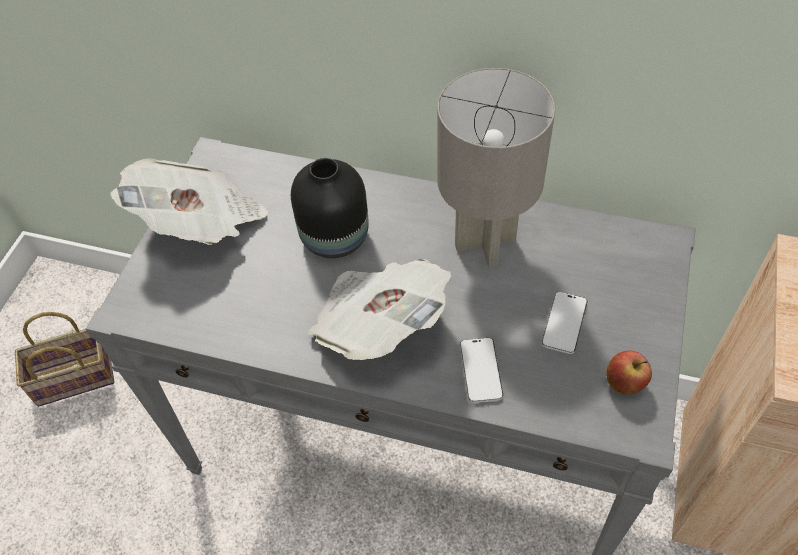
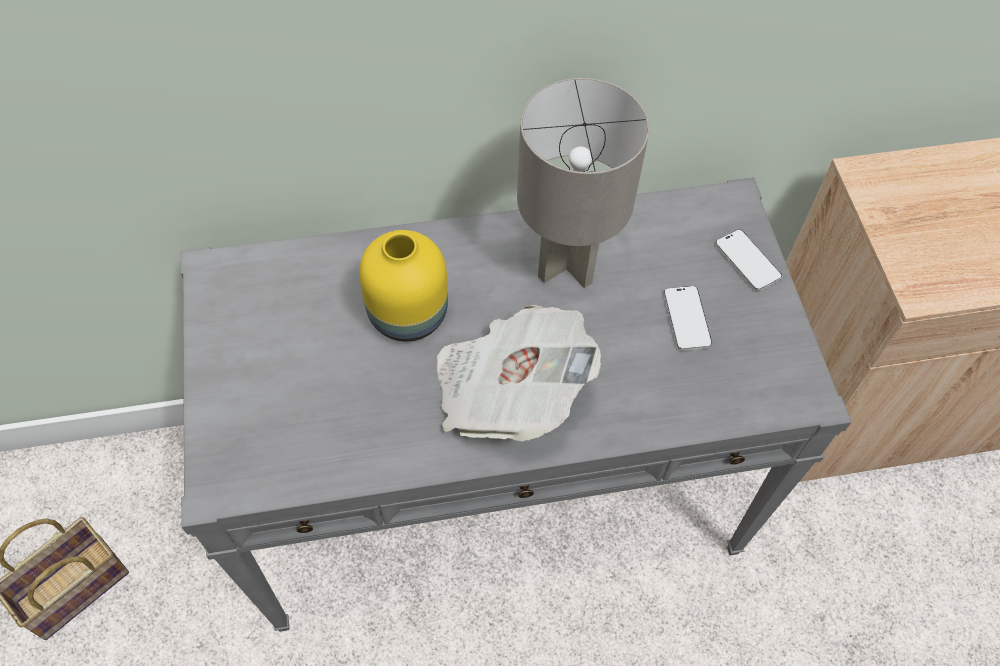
camera: 30 degrees left, 5 degrees up
newspaper [110,158,268,245] -> none
black vase [291,158,369,258] -> yellow vase [359,230,448,341]
phone [460,337,503,403] -> phone moved to [715,229,782,291]
apple [606,350,652,395] -> none

